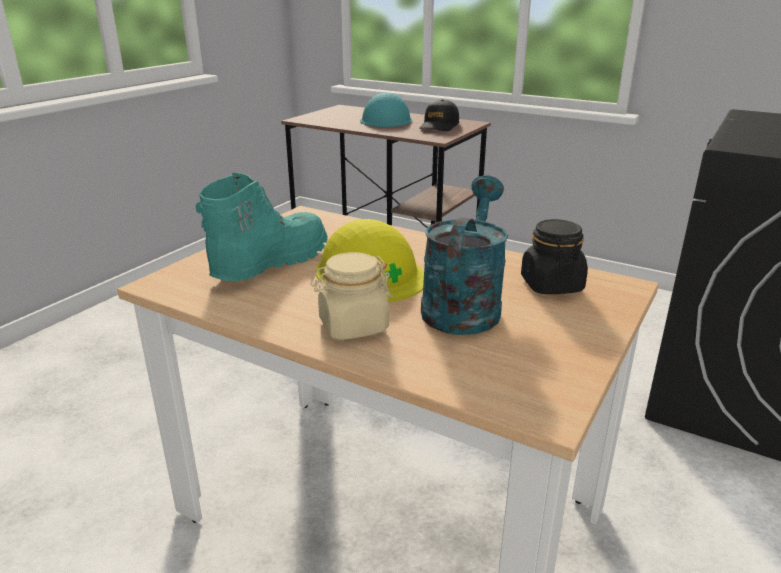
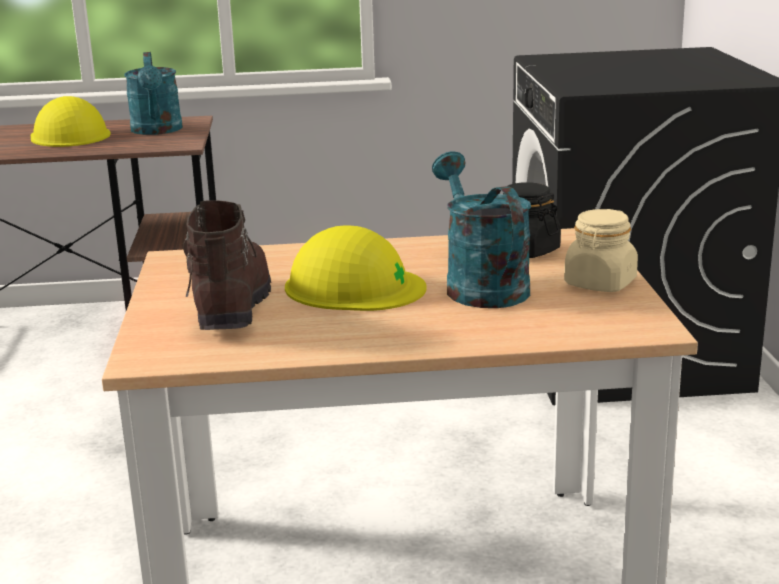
camera: 35 degrees left, 5 degrees down
turquoise boot [195,173,328,281] -> brown boot [183,201,271,330]
beige jar [311,252,392,340] -> beige jar moved to [564,209,638,292]
turquoise hard hat [360,93,412,127] -> yellow hard hat [31,96,111,147]
black cap [419,99,459,131] -> turquoise watering can [124,52,183,135]

